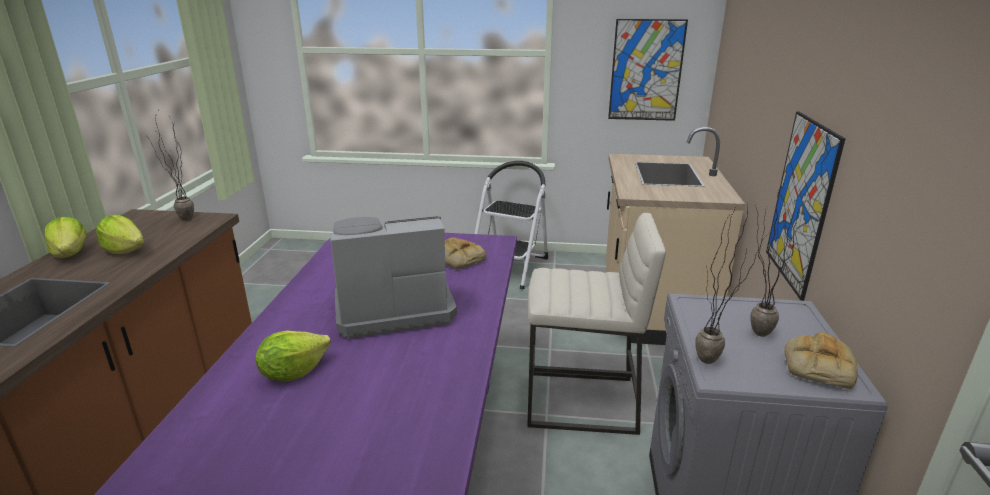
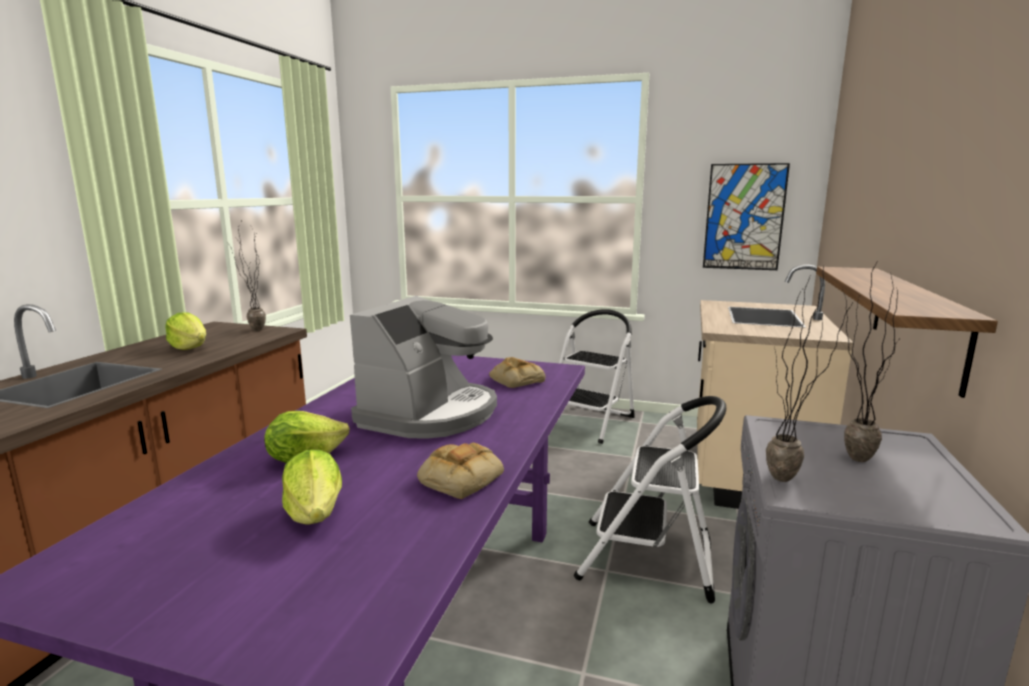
camera: 10 degrees right, 10 degrees down
lettuce [45,217,87,258] -> lettuce moved to [282,450,342,525]
coffee machine [330,216,457,339] -> coffee machine turned 120 degrees clockwise [350,296,497,439]
beige stool [527,213,666,435] -> step ladder [574,396,726,603]
picture [766,111,845,301] -> shelf [816,267,998,398]
bread [785,332,858,389] -> bread moved to [417,443,504,499]

